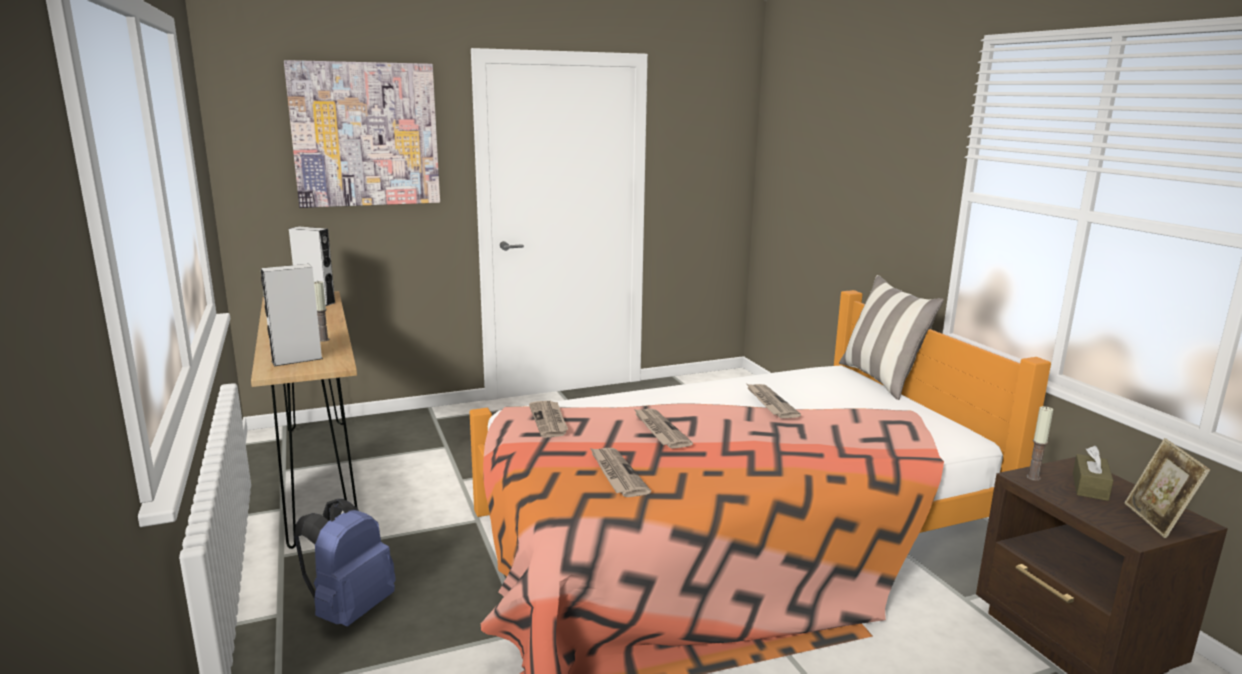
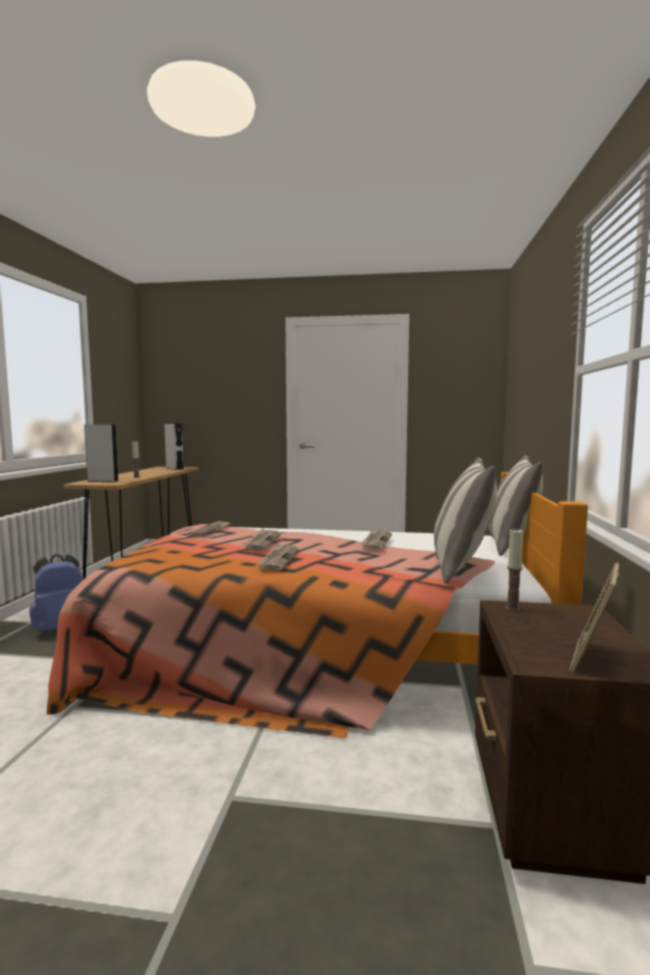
camera: 30 degrees right, 10 degrees down
picture [284,60,440,208] -> none
newspaper [590,448,651,497] -> newspaper moved to [256,543,299,570]
brown tissue box [1073,446,1114,501] -> none
none -> pillow [434,458,497,584]

